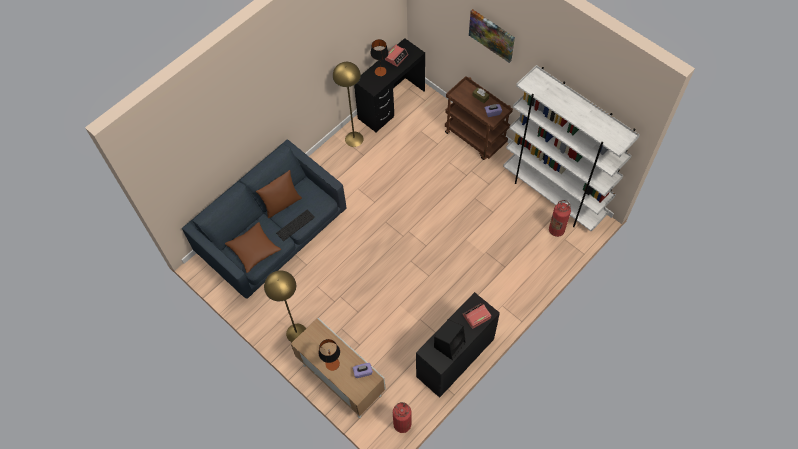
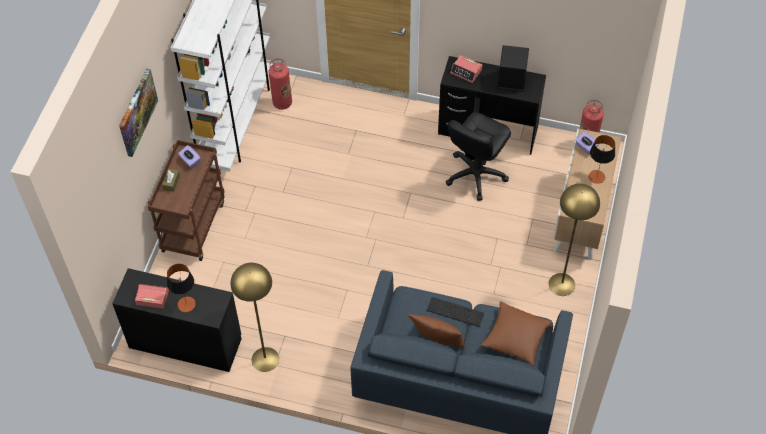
camera: 120 degrees left, 5 degrees down
none -> black office chair [446,112,511,201]

